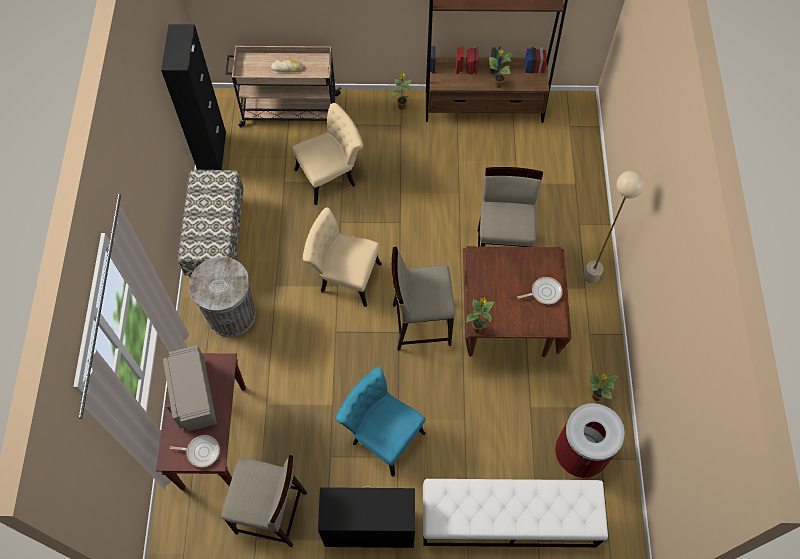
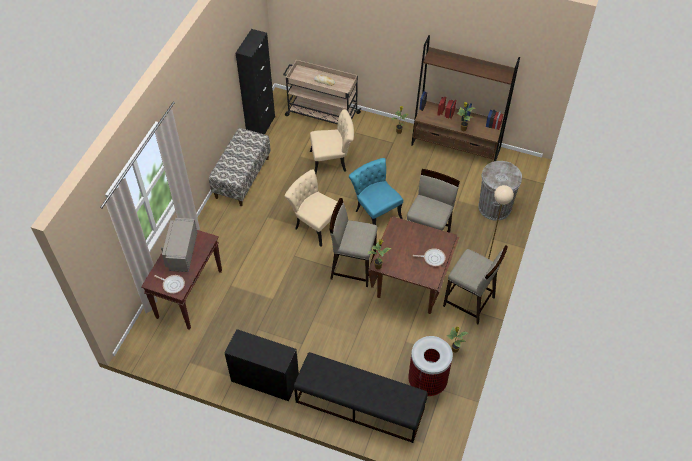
camera: 20 degrees right, 10 degrees down
grey trash can [189,257,256,337] -> grey trash can moved to [478,161,522,221]
beige stool [221,455,307,547] -> beige stool moved to [443,245,508,324]
turquoise chair [336,367,426,477] -> turquoise chair moved to [349,158,403,225]
white bench [423,479,608,548] -> black bench [294,352,428,443]

